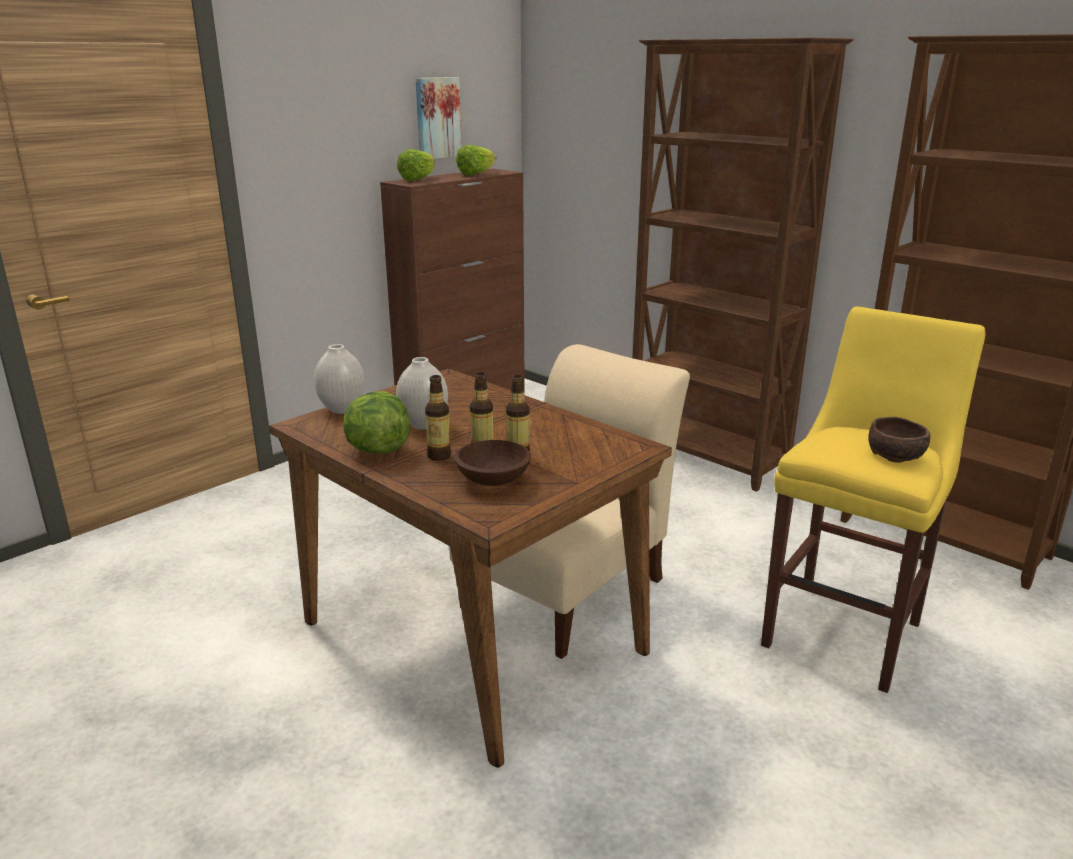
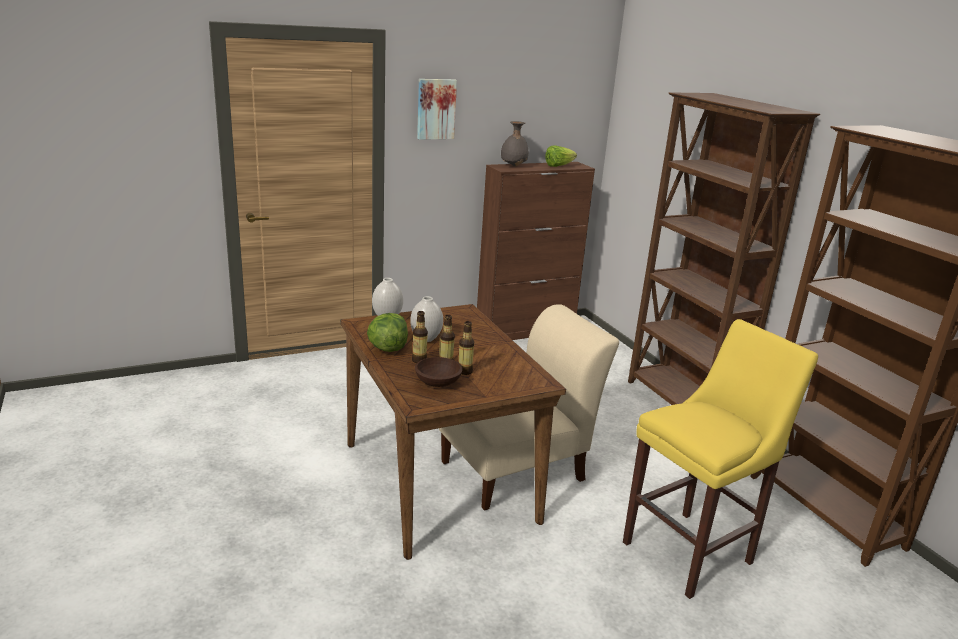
camera: 20 degrees right, 0 degrees up
lettuce [397,149,435,181] -> grey vase [501,121,528,166]
picture [415,77,462,159] -> picture moved to [417,79,457,140]
brown bowl [868,417,930,463] -> none

